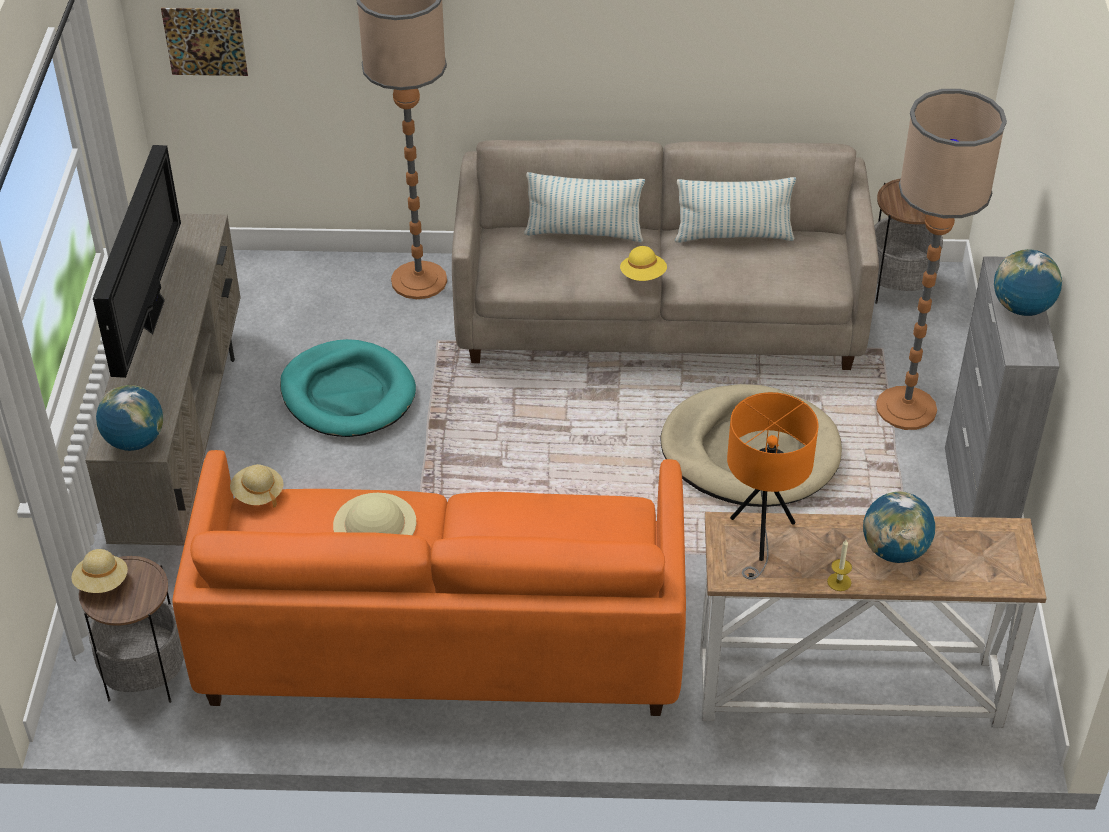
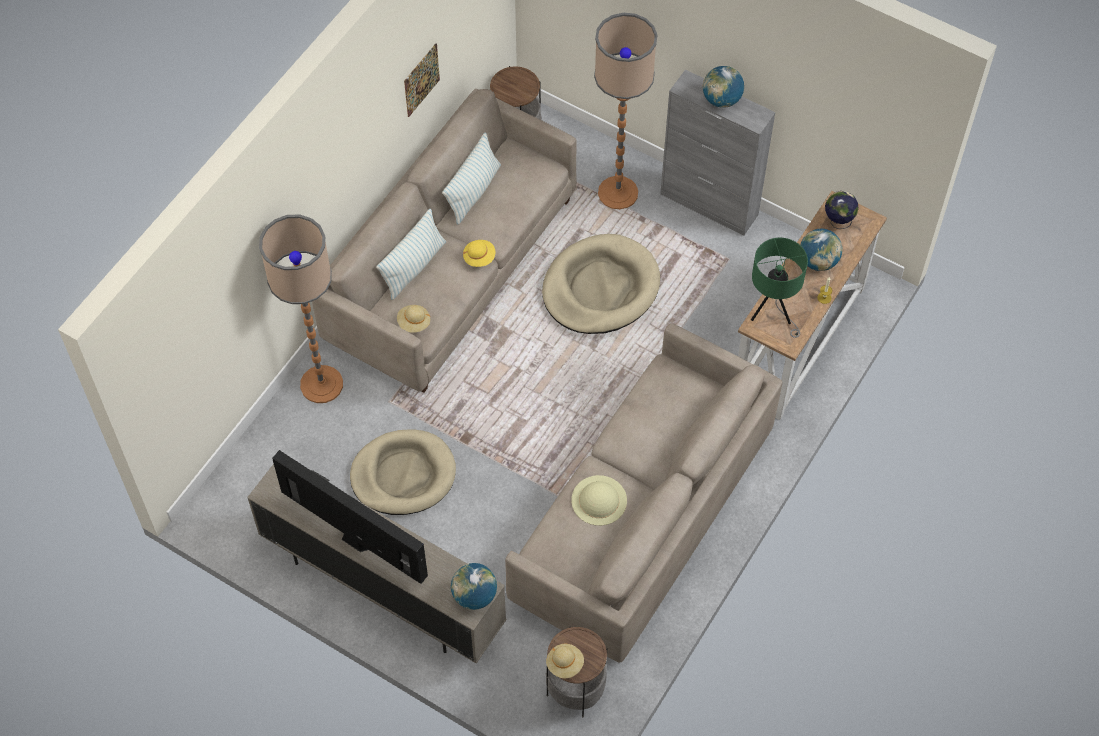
camera: 60 degrees left, 15 degrees up
picture [161,8,248,76] -> picture moved to [404,43,440,117]
orange sofa [173,450,686,716] -> beige sofa [505,324,782,662]
beige hat [230,464,284,508] -> beige hat moved to [397,305,431,333]
turquoise dog bed [280,339,416,437] -> beige dog bed [350,430,456,515]
orange table lamp [727,392,818,580] -> green table lamp [751,238,808,338]
none -> globe [825,191,859,229]

